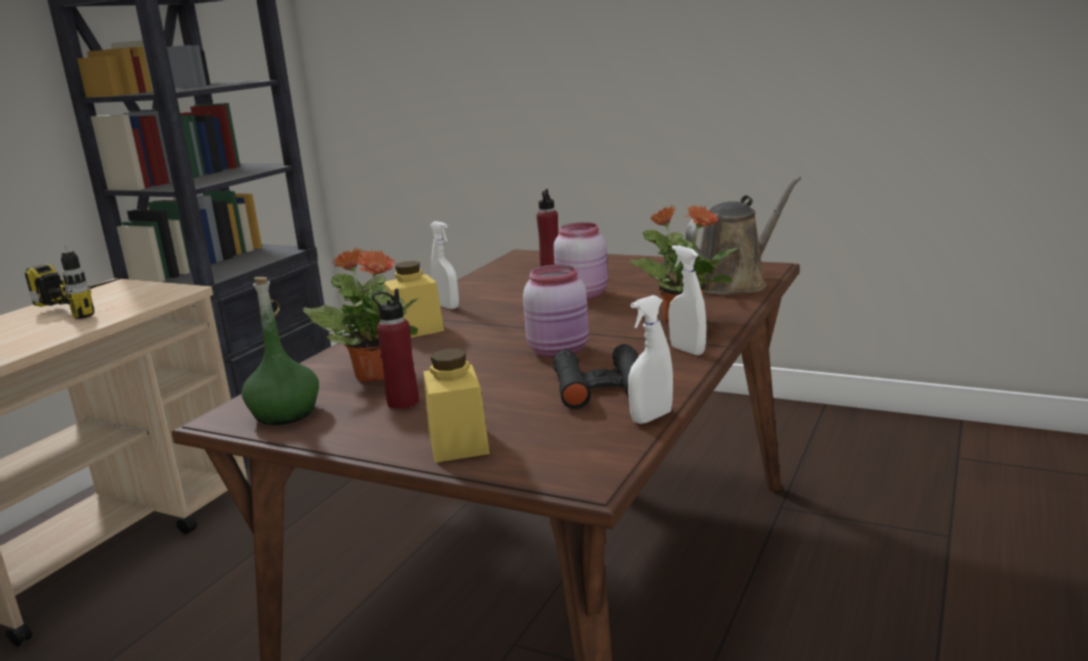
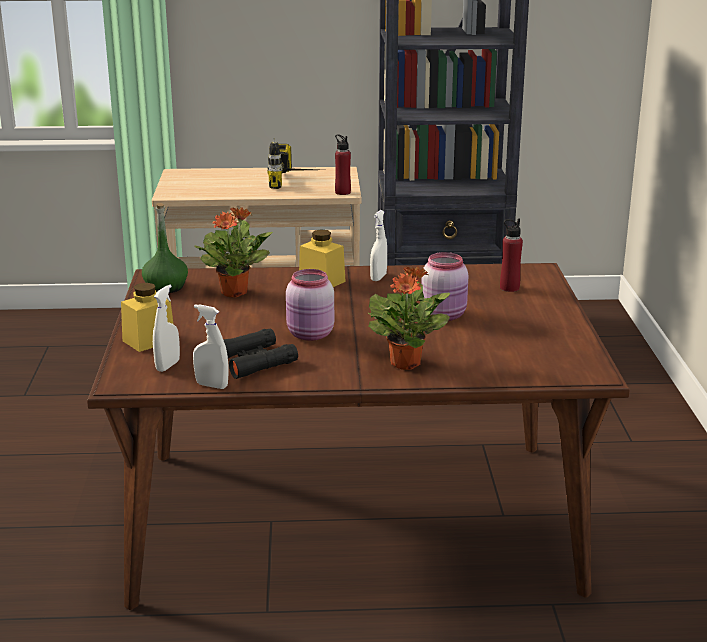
camera: 60 degrees right, 5 degrees up
red bottle [372,289,419,410] -> red bottle moved to [335,134,351,195]
white spray bottle [668,245,707,355] -> white spray bottle moved to [153,284,180,372]
brown watering can [685,176,801,295] -> none

